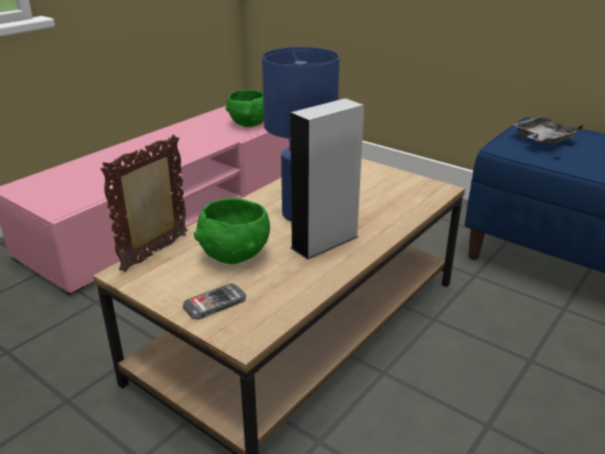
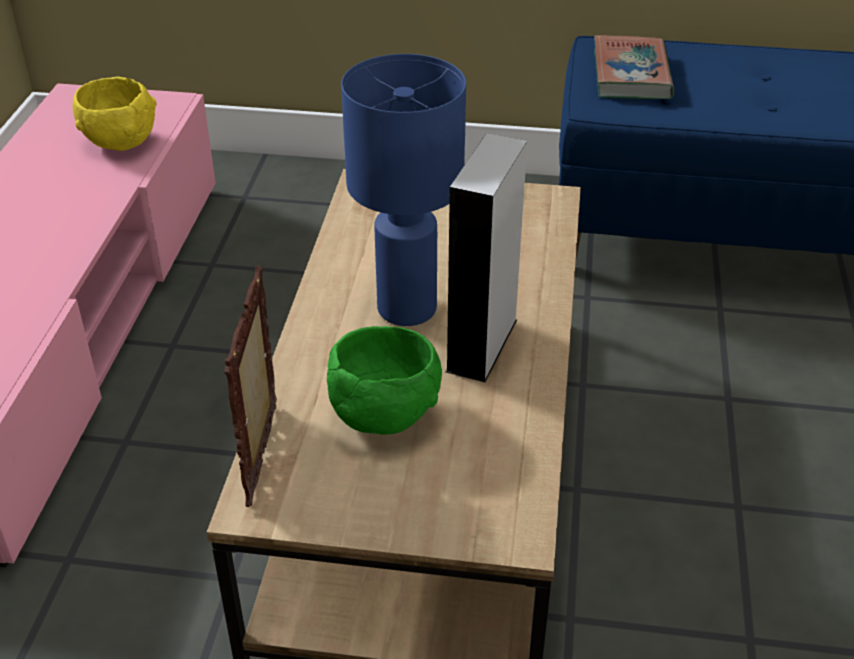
camera: 30 degrees left, 10 degrees up
phone [183,284,246,320] -> none
green bowl [225,90,264,127] -> yellow bowl [73,77,156,151]
grey tray [511,116,583,145] -> book [594,35,674,99]

